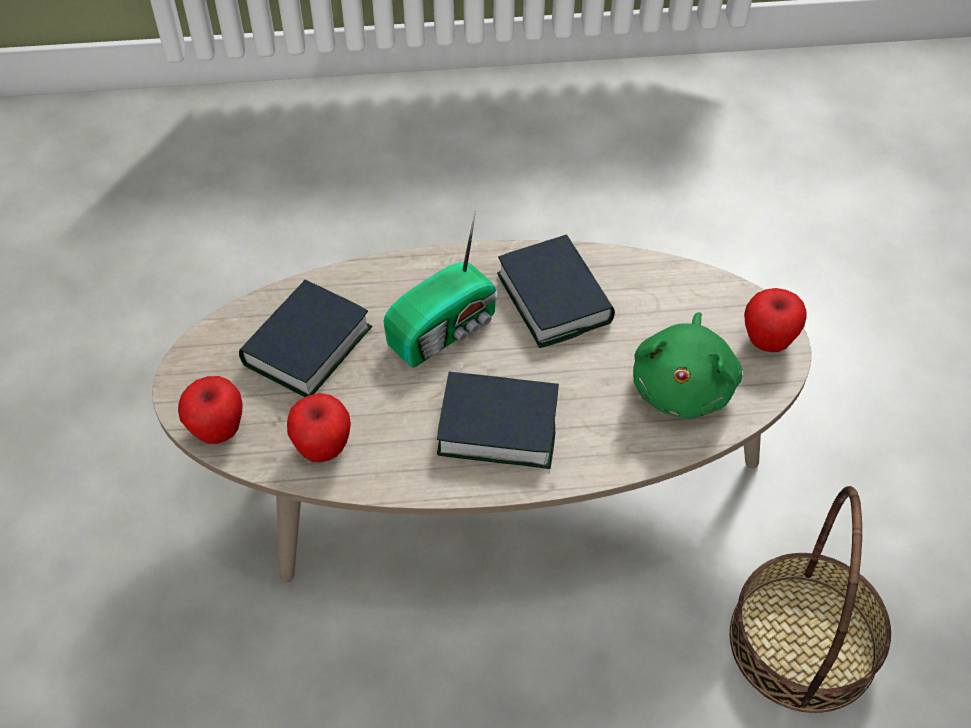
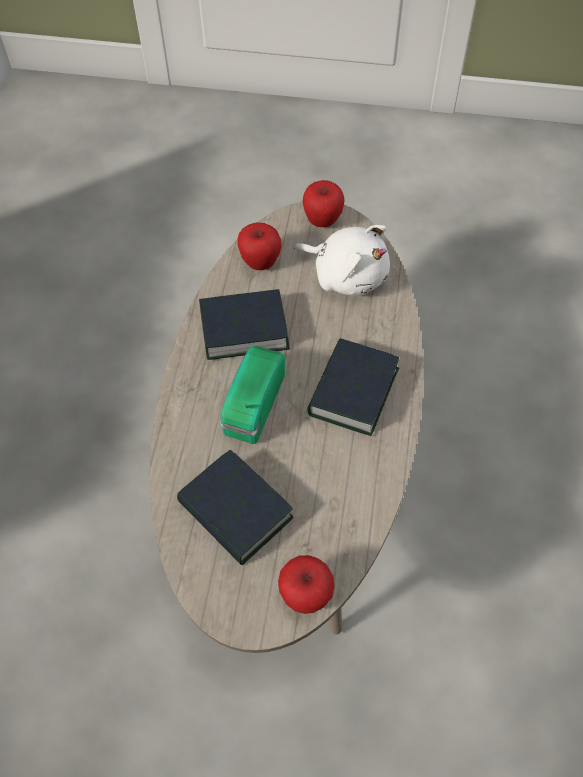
camera: 75 degrees left, 5 degrees up
apple [287,393,351,463] -> apple moved to [238,222,282,270]
radio [383,211,498,368] -> radio turned 135 degrees counterclockwise [219,345,285,444]
green plush toy [633,312,742,418] -> white plush toy [294,225,390,296]
basket [730,486,891,713] -> none

